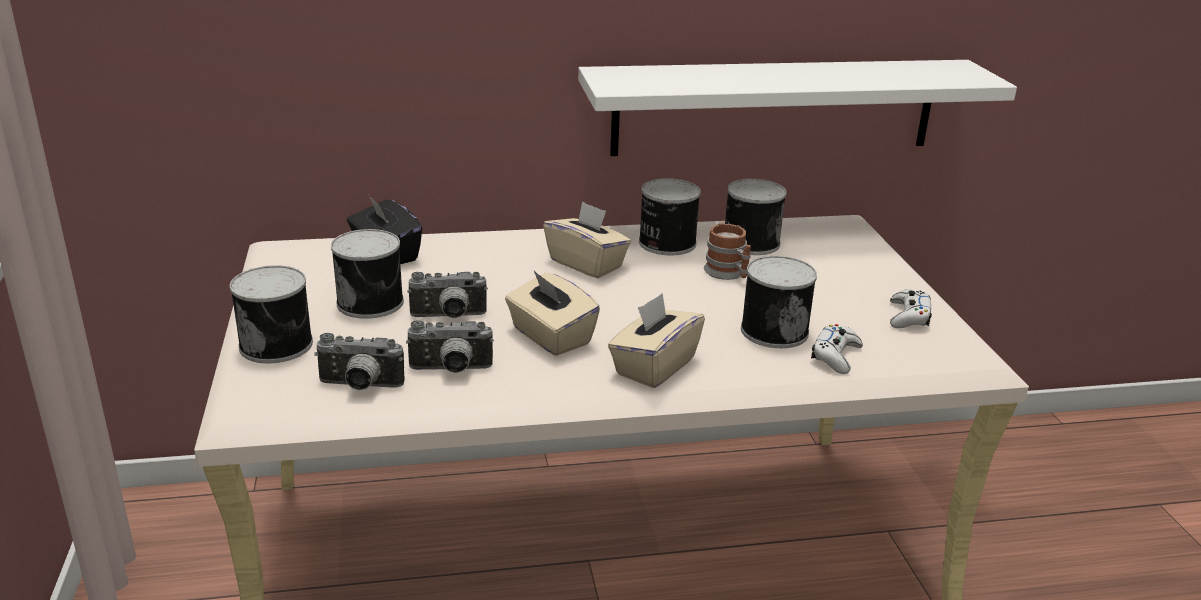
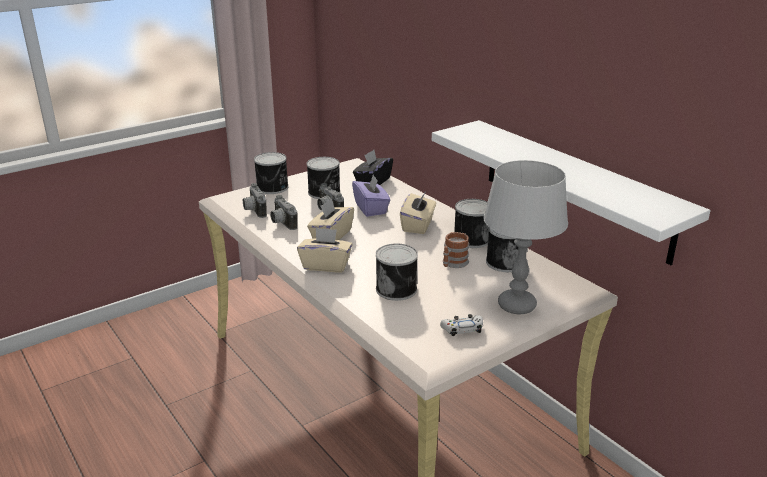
camera: 65 degrees right, 0 degrees up
white game controller [811,324,863,374] -> none
none -> purple tissue box [352,174,390,217]
none -> grey table lamp [483,160,568,314]

